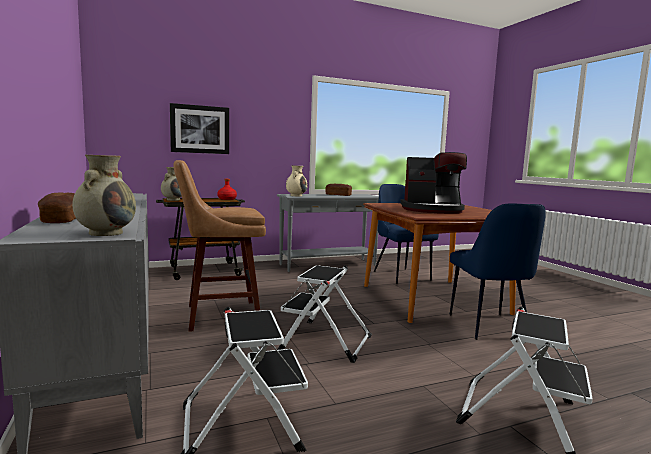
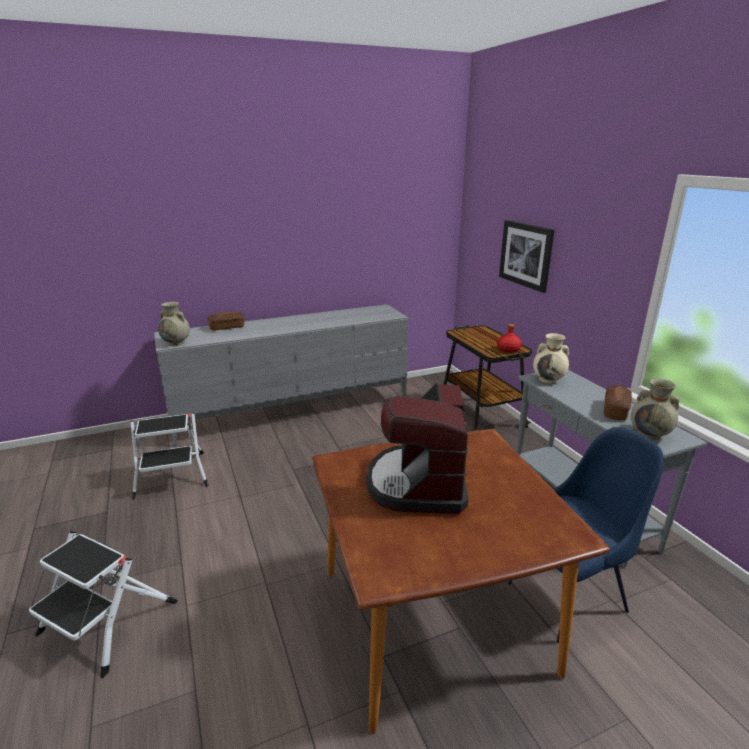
camera: 90 degrees right, 15 degrees up
beige vase [161,167,182,201] -> beige vase moved to [631,378,679,440]
brown stool [173,160,266,332] -> none
step ladder [277,265,372,363] -> none
blue chair [450,203,546,340] -> none

